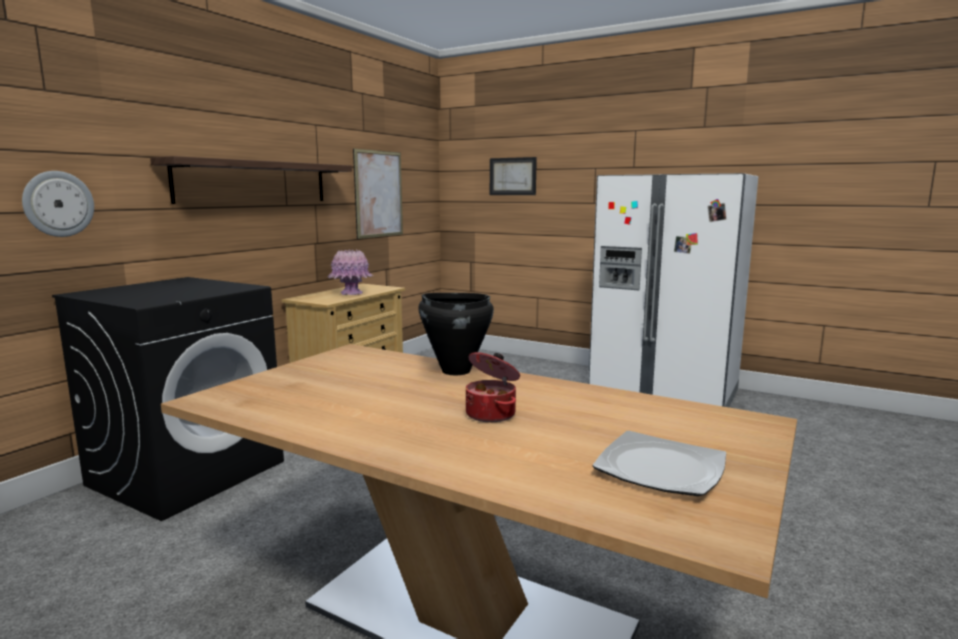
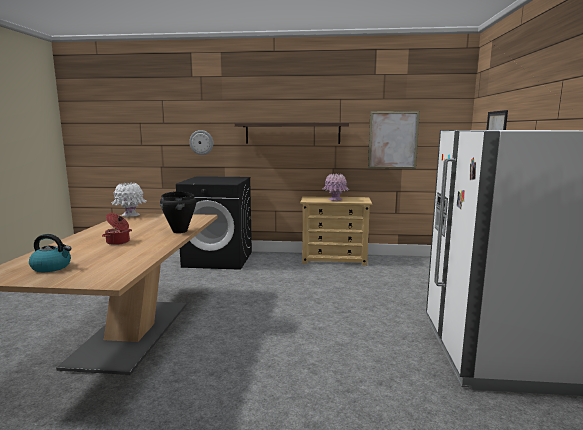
camera: 65 degrees right, 0 degrees up
plate [593,431,726,496] -> kettle [29,234,71,272]
none -> white vase [112,182,147,217]

